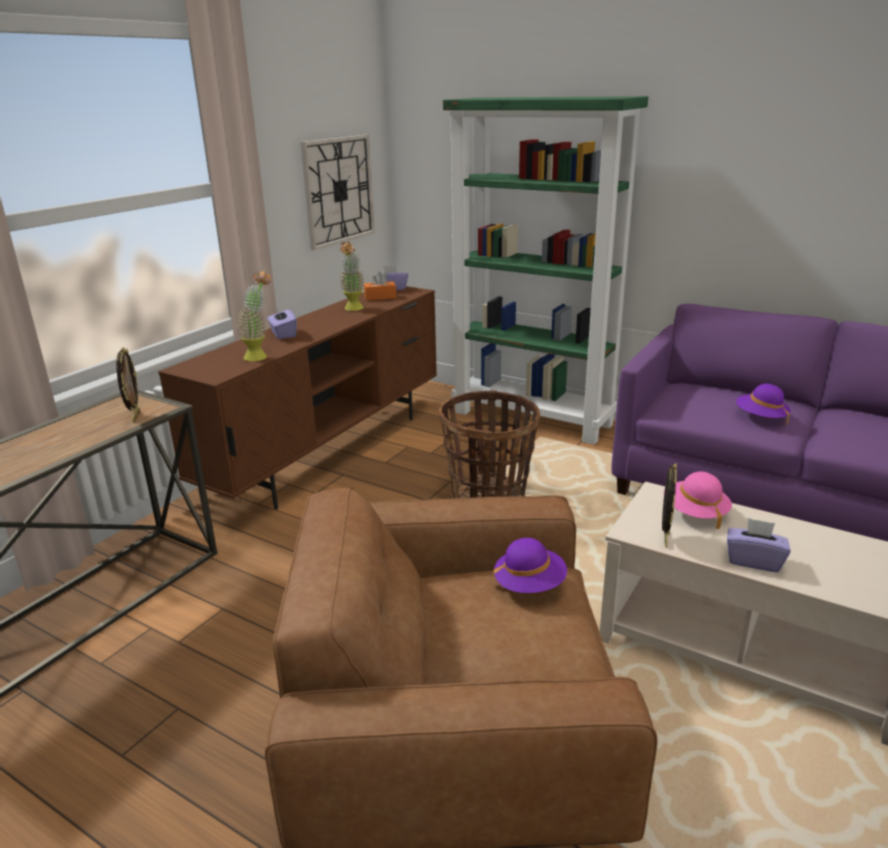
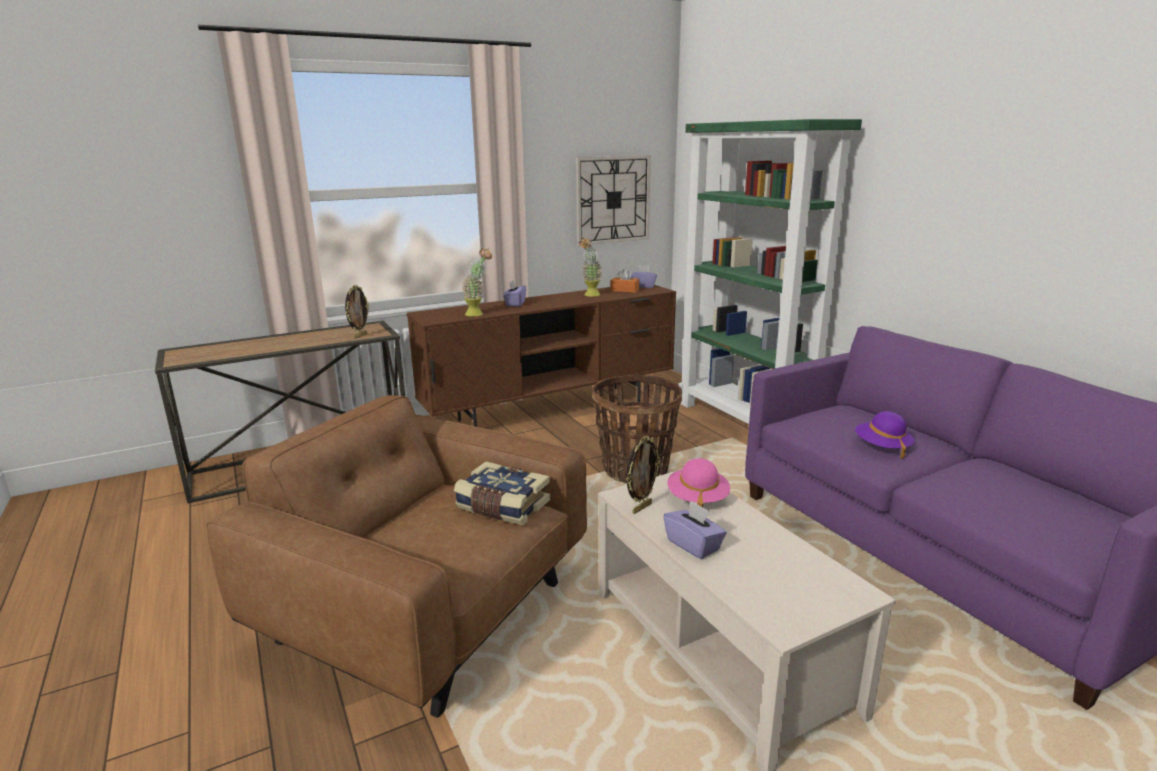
camera: 30 degrees right, 5 degrees down
purple hat [493,538,567,593] -> book [454,461,550,525]

